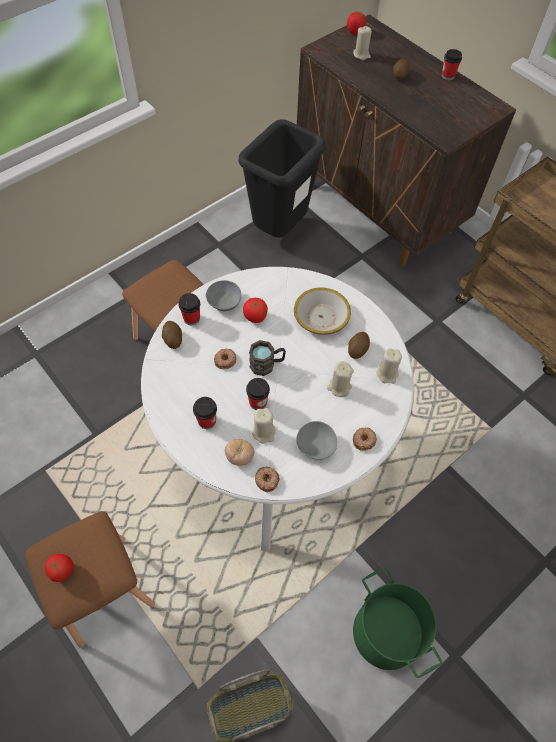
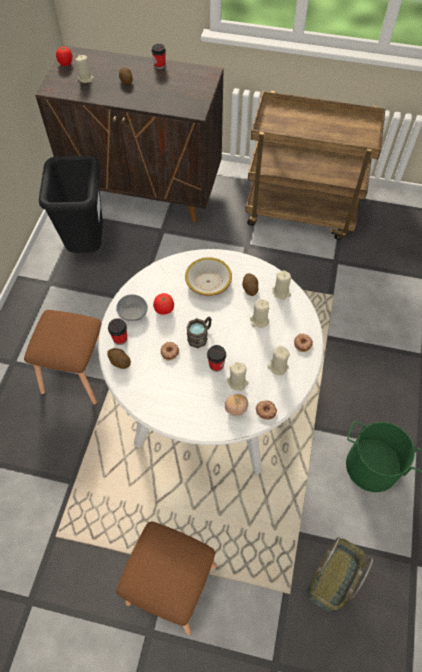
camera: 35 degrees left, 0 degrees up
tomato [45,554,74,582] -> none
cup [193,397,217,429] -> none
grey bowl [296,421,337,460] -> beige candle [267,346,290,375]

